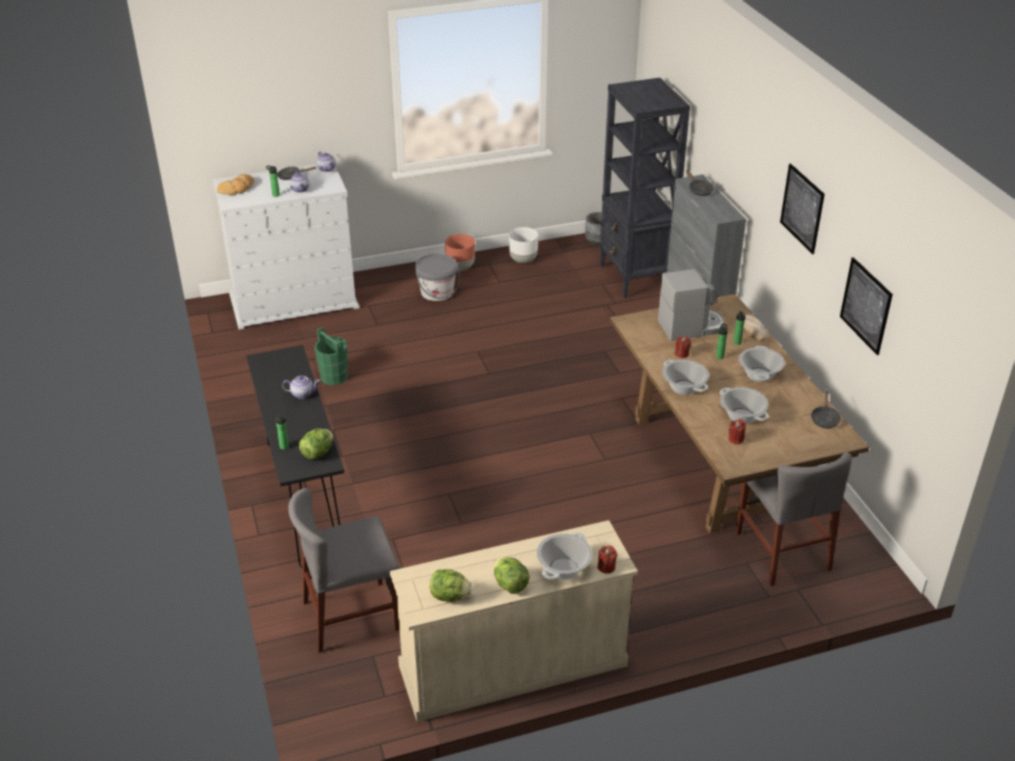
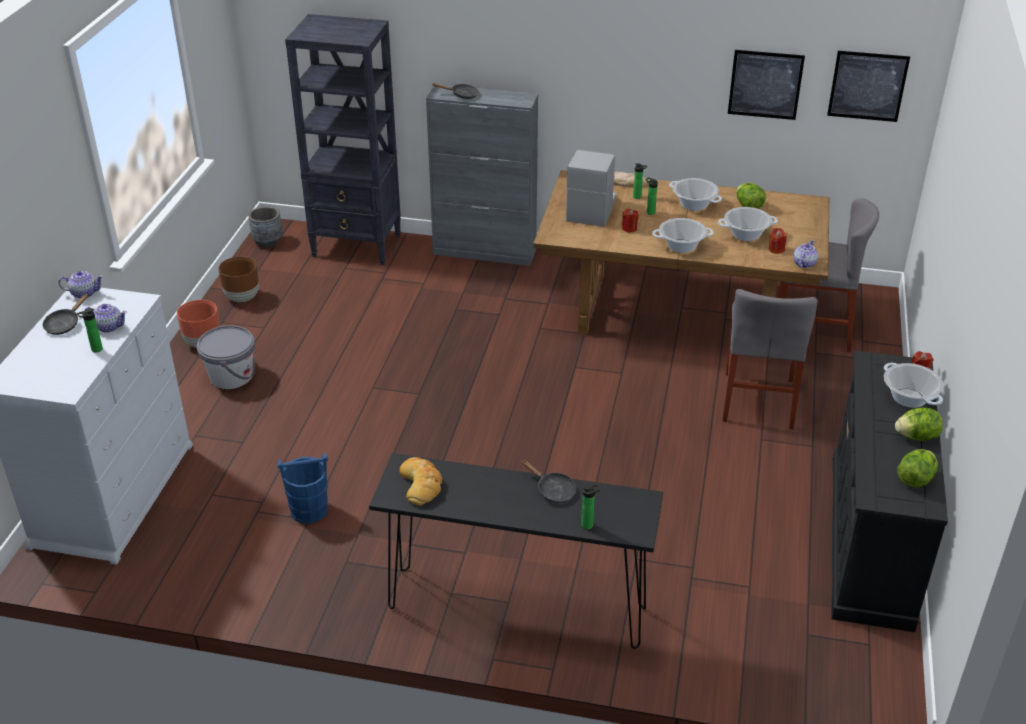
camera: 60 degrees left, 0 degrees up
bread [217,174,254,195] -> bread moved to [399,457,442,506]
teapot [282,376,320,399] -> teapot moved to [793,240,818,268]
grey chair [288,488,400,653] -> grey chair moved to [722,289,818,429]
lettuce [299,428,333,459] -> lettuce moved to [737,183,766,209]
green bucket [315,327,348,385] -> blue bucket [277,452,328,523]
beige dresser [390,520,638,722] -> black dresser [831,350,948,632]
white planter [509,227,538,263] -> brown planter [218,256,259,302]
picture [780,164,825,254] -> picture moved to [827,51,910,122]
black frying pan [811,391,841,429] -> black frying pan moved to [522,460,576,503]

